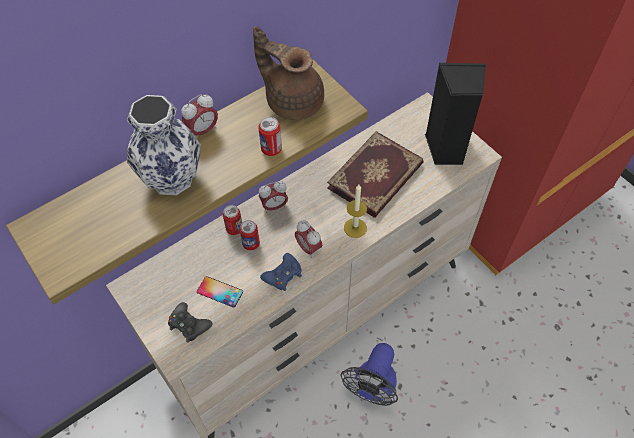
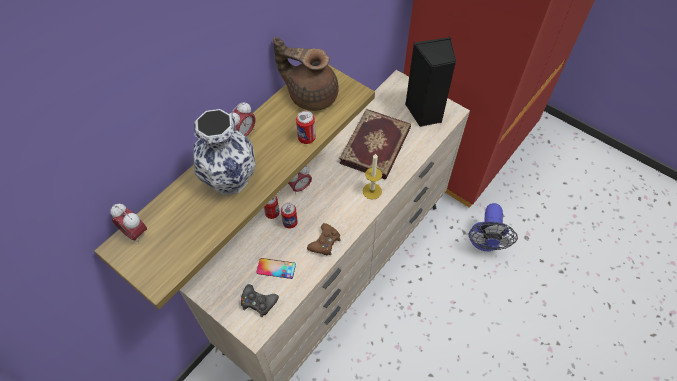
camera: 15 degrees left, 0 degrees up
blue game controller [260,253,302,291] -> brown game controller [307,223,341,255]
alarm clock [295,220,322,258] -> alarm clock moved to [111,204,147,244]
fan [341,343,398,406] -> fan moved to [468,203,518,251]

